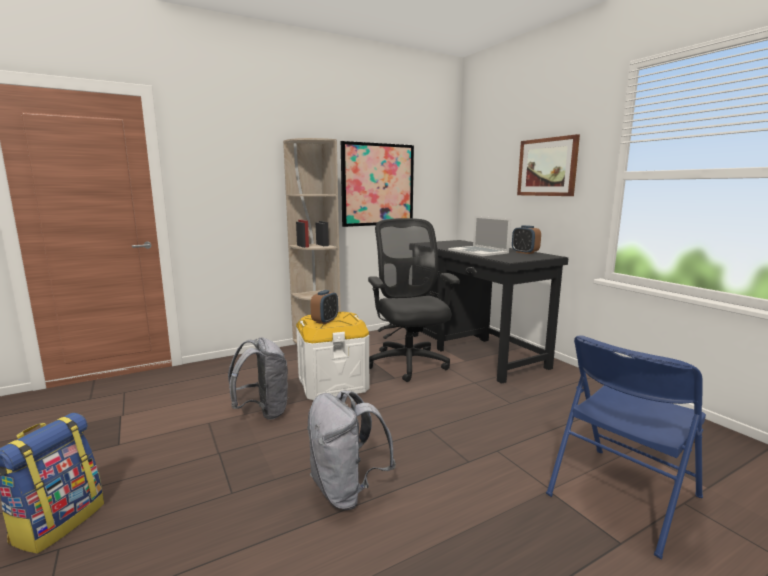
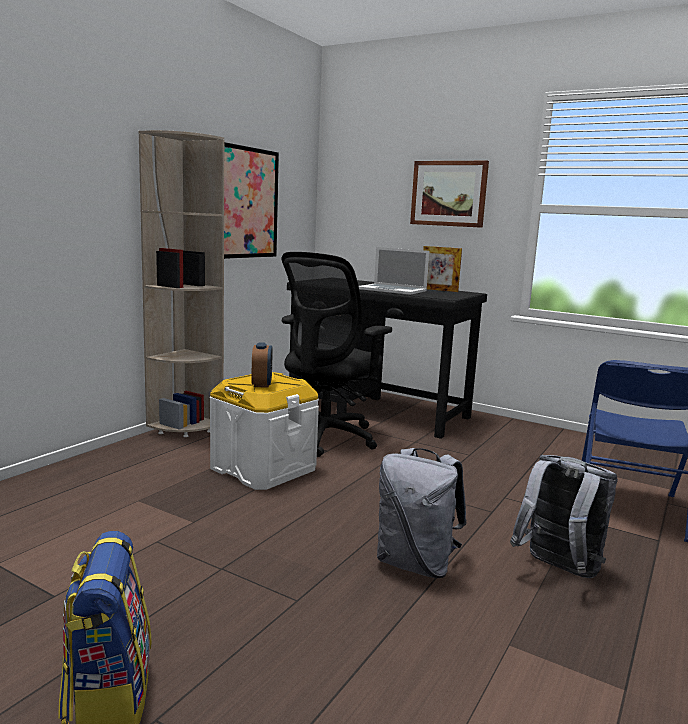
camera: 30 degrees left, 0 degrees up
grey backpack [228,337,288,420] -> grey backpack moved to [510,455,618,578]
black office chair [368,218,460,382] -> black office chair turned 105 degrees counterclockwise [282,252,392,457]
alarm clock [512,225,541,254] -> picture frame [423,246,462,292]

